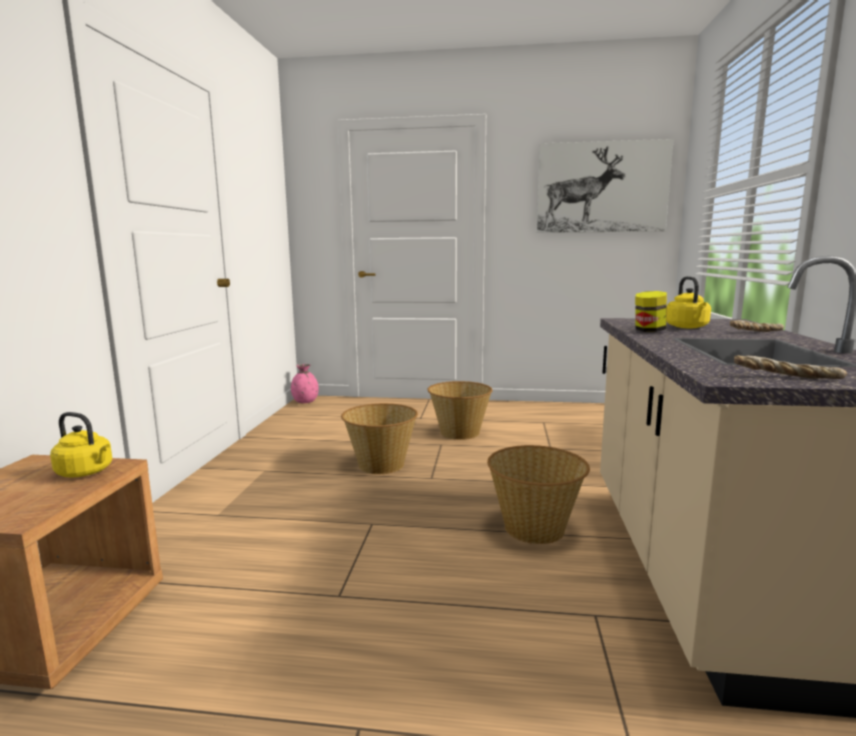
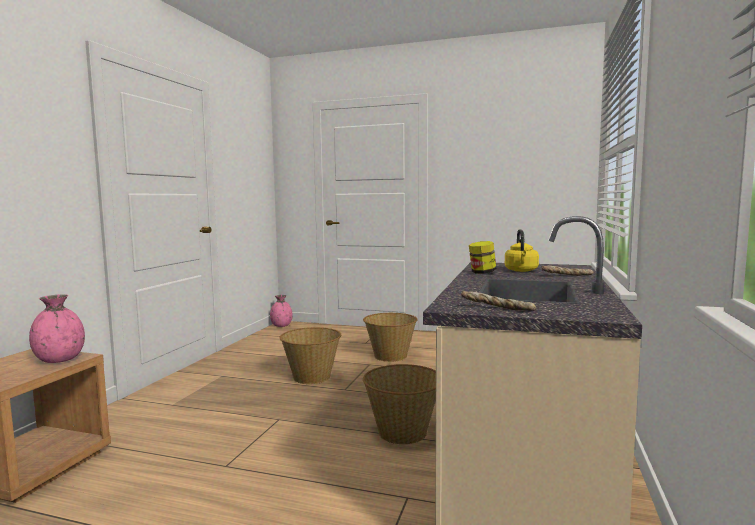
camera: 10 degrees right, 5 degrees down
yellow kettle [50,412,112,478] -> pink vase [29,294,85,363]
picture [536,139,674,233] -> none

